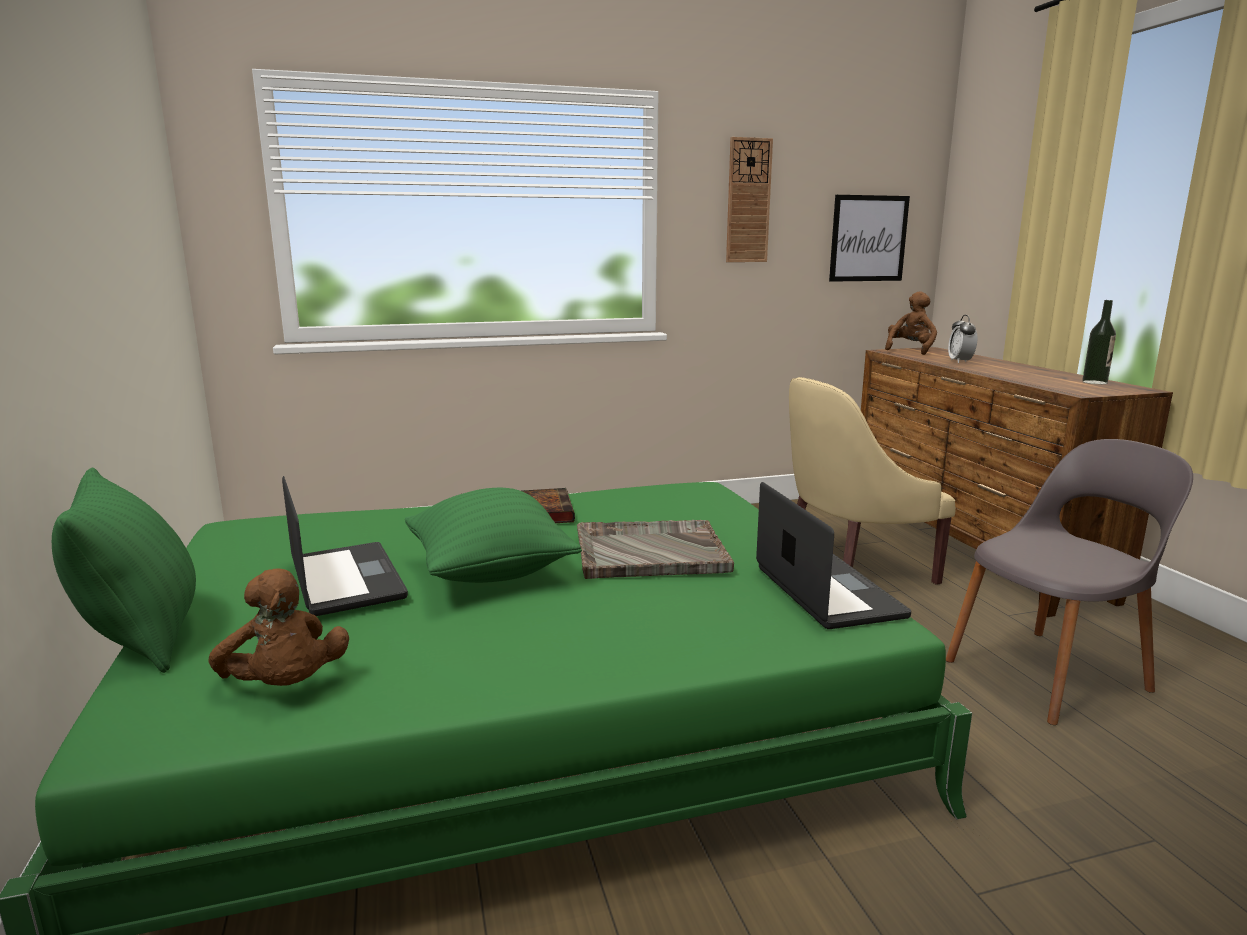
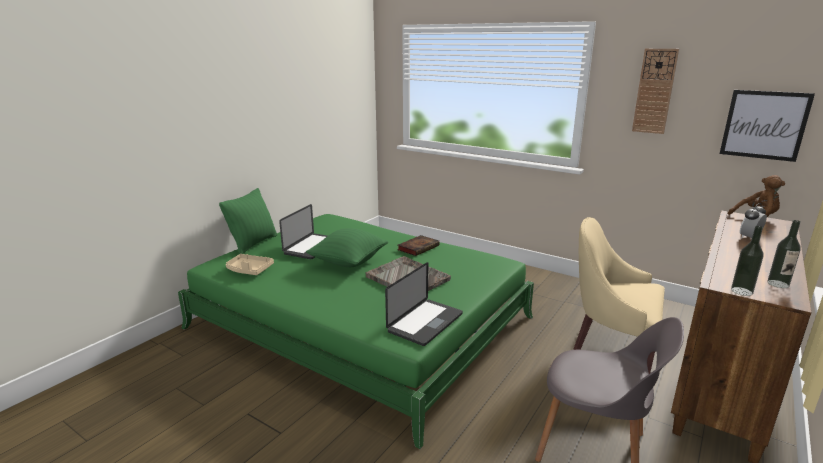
camera: 50 degrees right, 5 degrees up
brown plush toy [209,568,349,686] -> beige tray [226,254,274,275]
none -> bottle [731,226,763,296]

